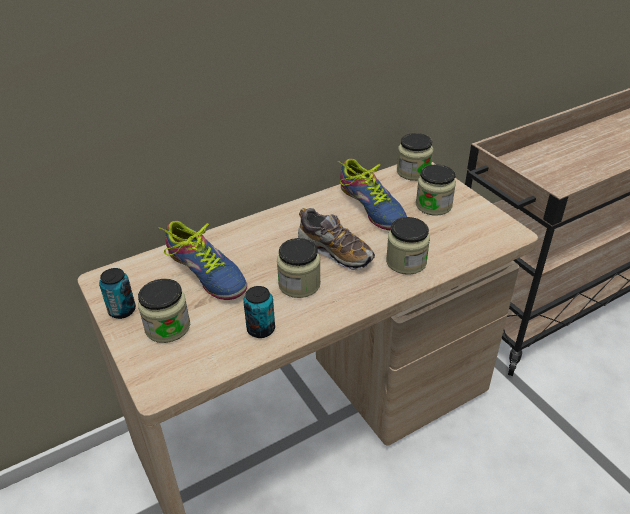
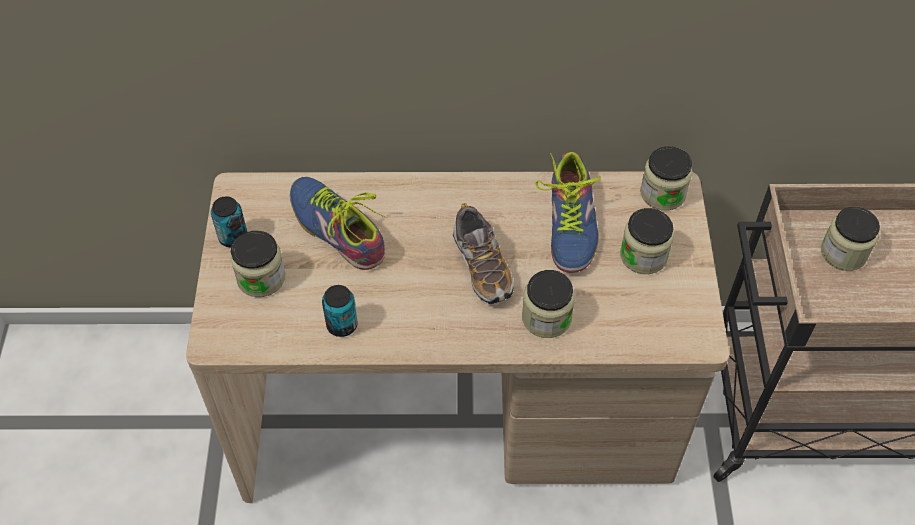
camera: 30 degrees right, 15 degrees up
shoe [159,221,247,300] -> shoe turned 150 degrees clockwise [290,177,385,270]
jar [277,238,321,298] -> jar moved to [821,207,880,271]

